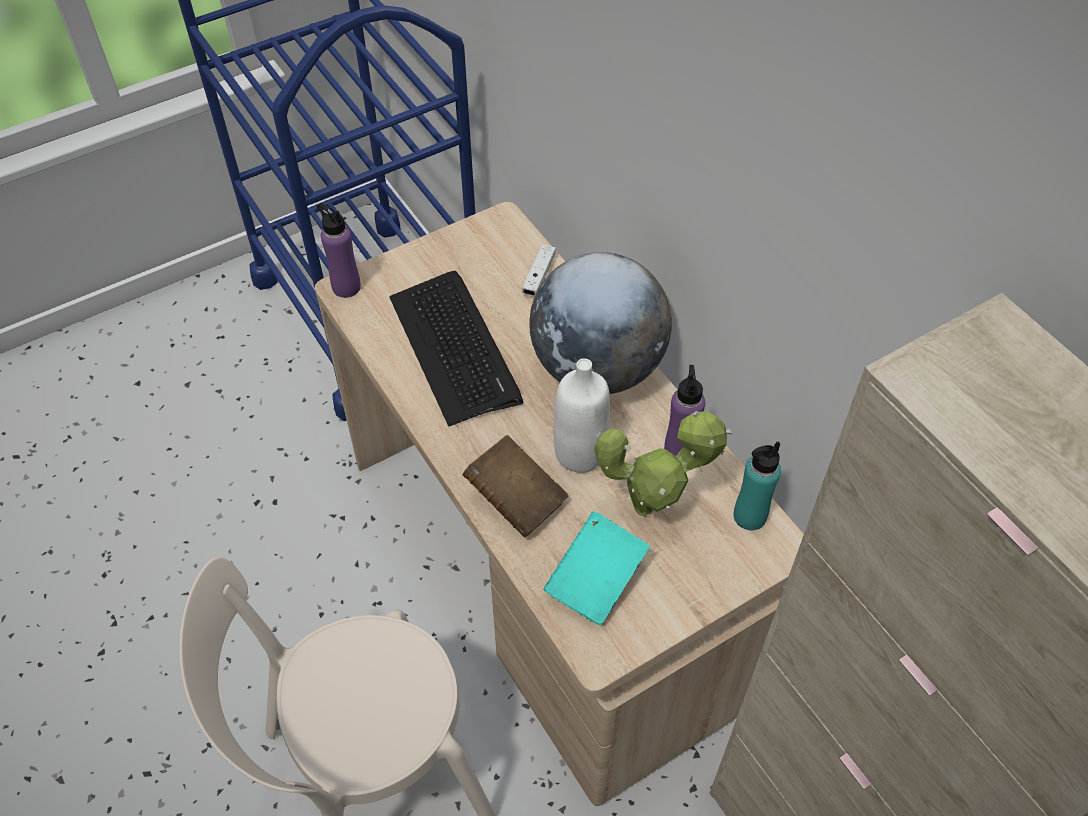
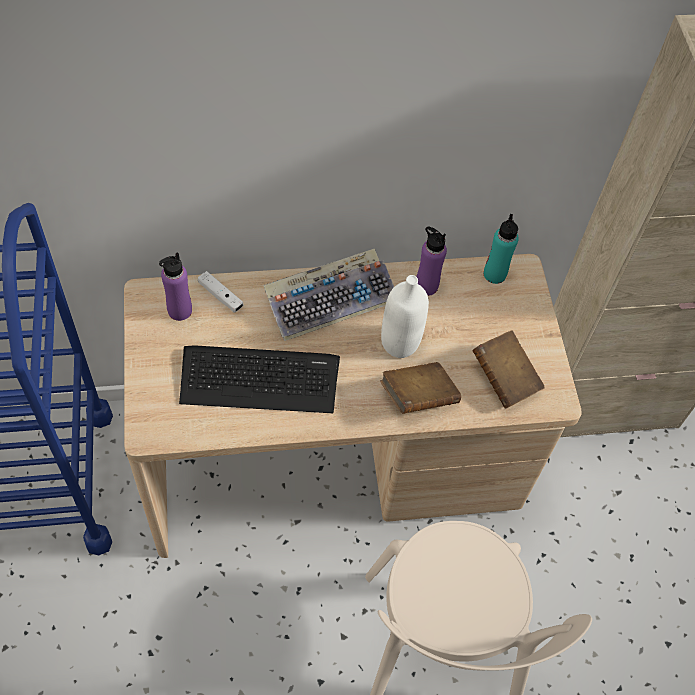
camera: 70 degrees left, 5 degrees up
purple bottle [317,203,361,298] -> purple bottle moved to [159,252,192,321]
globe [529,252,672,394] -> keyboard [263,248,394,341]
turquoise book [543,512,650,625] -> brown book [472,330,545,409]
potted plant [594,411,732,517] -> none

